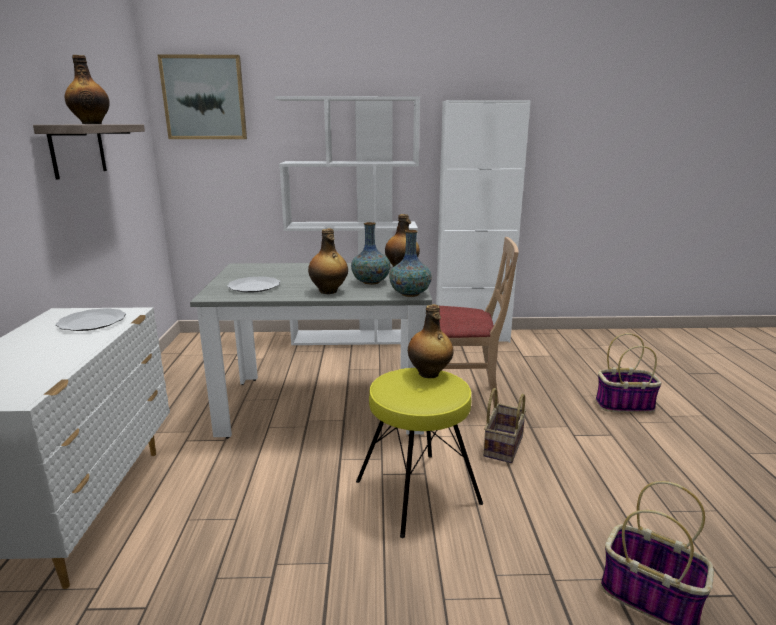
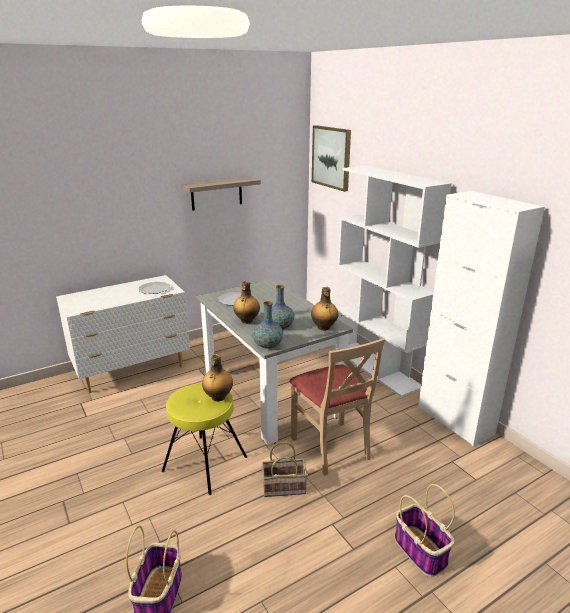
camera: 60 degrees right, 5 degrees up
bottle [65,55,110,124] -> none

